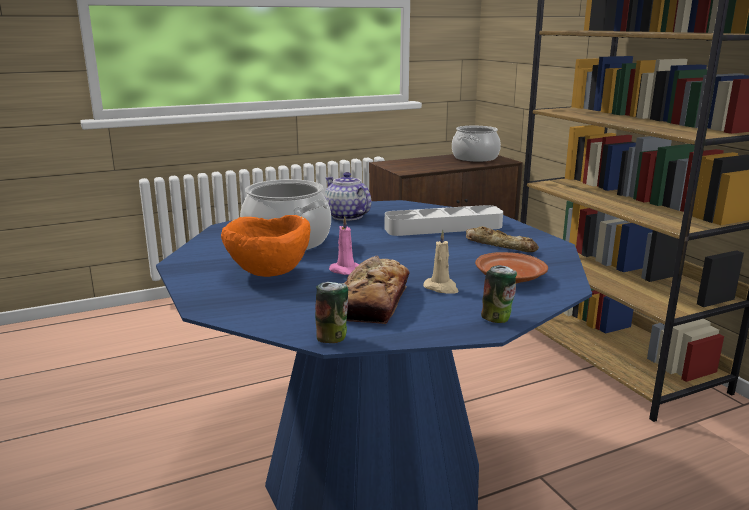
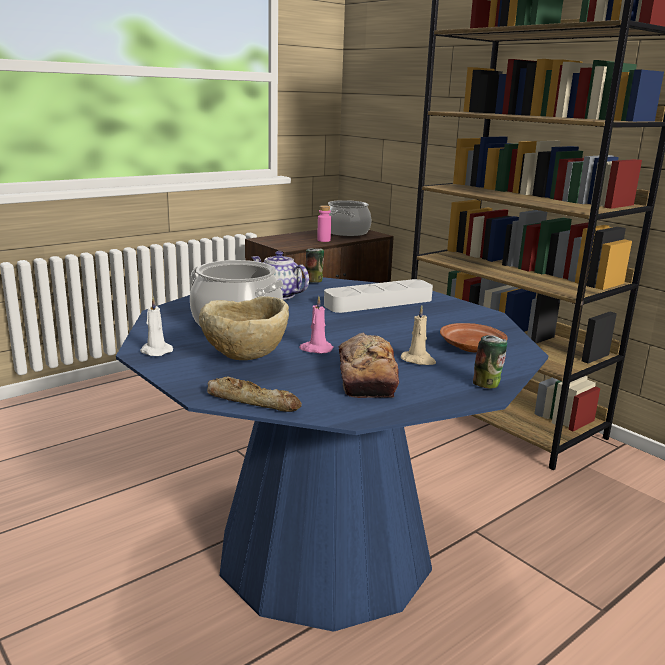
camera: 15 degrees left, 0 degrees up
orange bowl [221,215,310,277] -> beige bowl [199,296,289,360]
can [315,282,348,343] -> can moved to [305,248,324,283]
bread [466,226,539,252] -> bread moved to [207,377,302,412]
none -> white candle [140,297,173,356]
none -> pink bottle [317,205,331,242]

